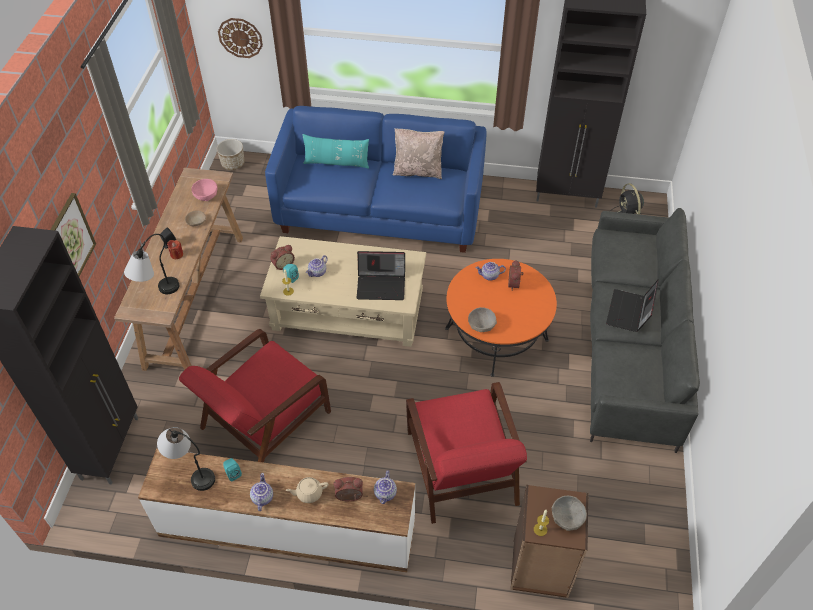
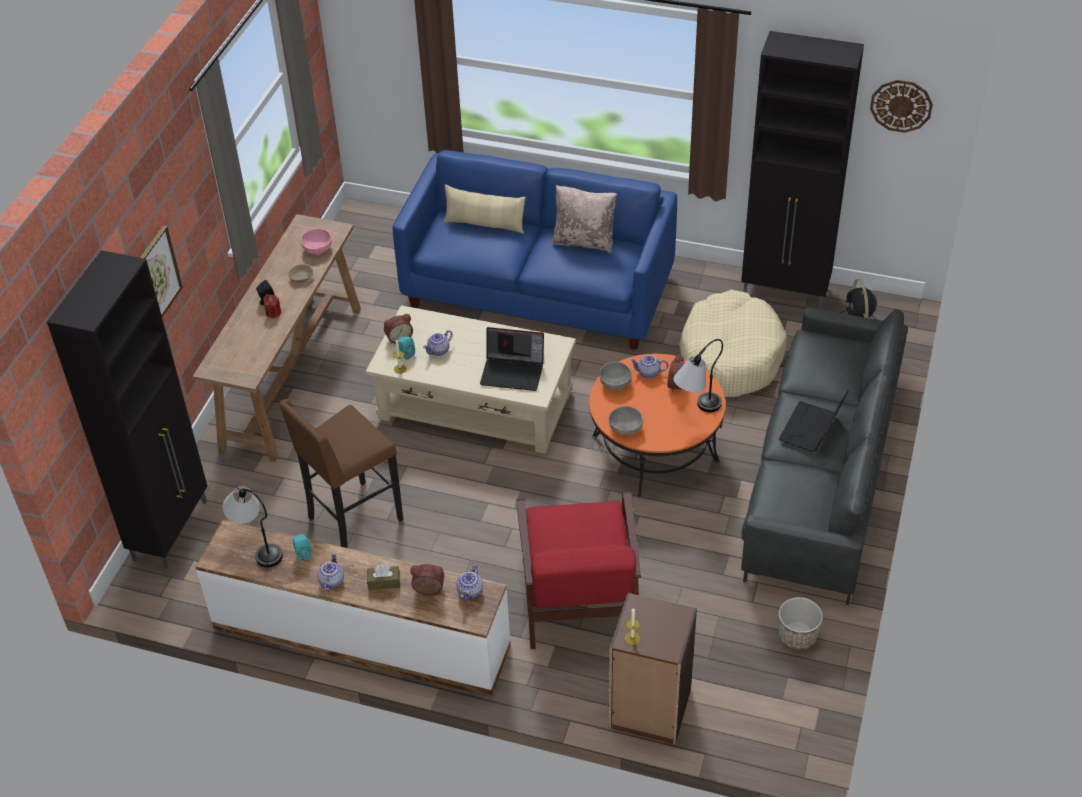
camera: 10 degrees right, 5 degrees down
table lamp [124,234,179,294] -> table lamp moved to [673,339,723,412]
red armchair [179,329,331,463] -> brown stool [279,399,403,548]
planter [217,139,245,170] -> planter moved to [778,597,823,650]
wall clock [218,18,263,58] -> wall clock moved to [870,80,933,133]
beige teapot [286,477,328,503] -> brown tissue box [367,564,400,590]
turquoise pillow [302,134,369,169] -> beige pillow [443,184,526,234]
grey bowl [552,496,587,531] -> grey bowl moved to [599,362,632,391]
none -> beige dog bed [679,290,787,397]

